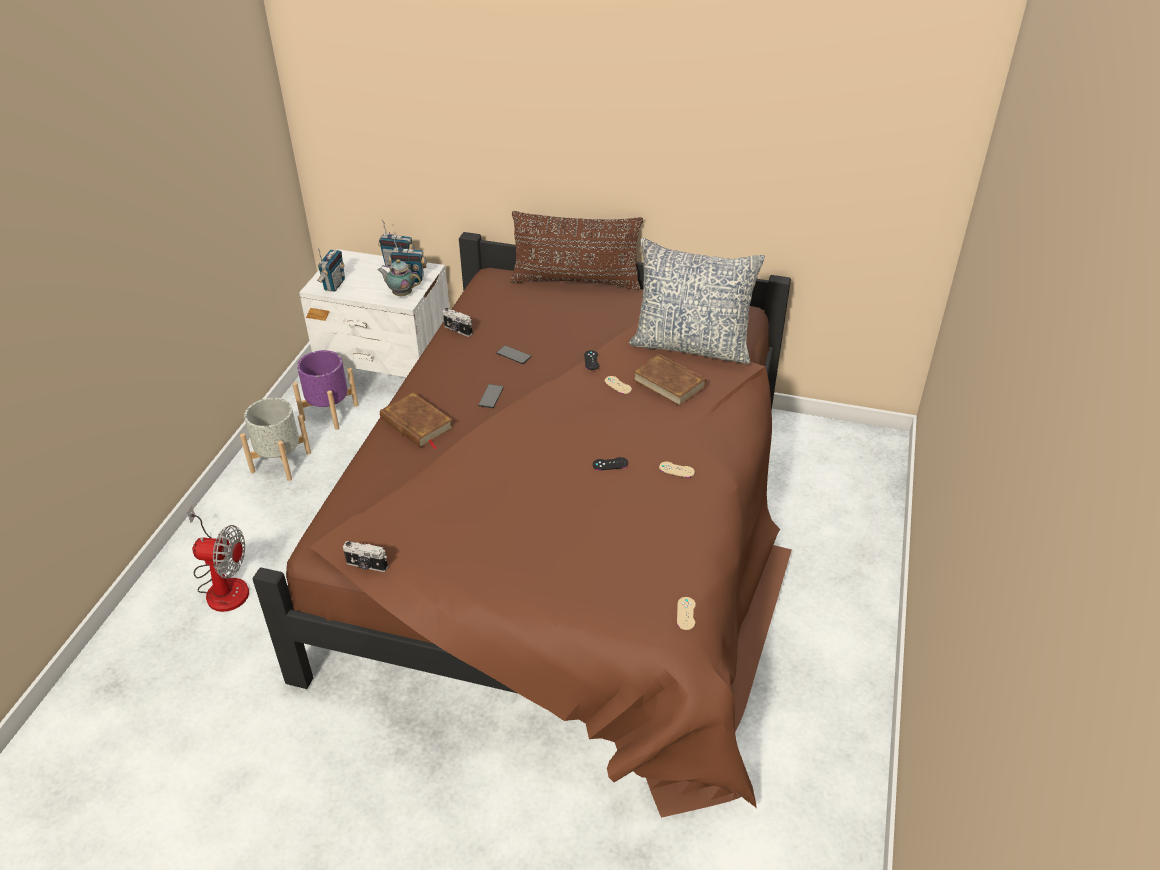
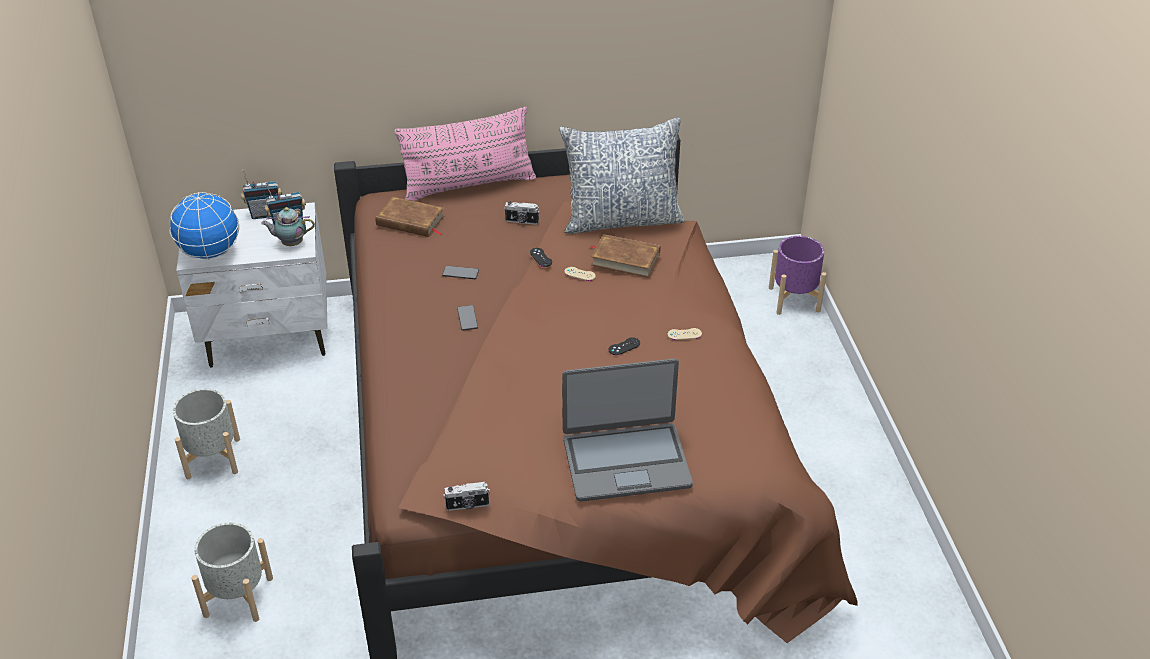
camera: 25 degrees left, 0 degrees up
fan [187,505,249,612] -> grey planter [191,522,273,622]
purple planter [292,350,359,430] -> purple planter moved to [769,236,827,315]
radio [317,248,345,292] -> globe [169,192,239,260]
brown book [380,392,454,449] -> brown book moved to [375,196,444,237]
camera [443,308,473,337] -> camera moved to [504,201,540,225]
brown pillow [511,211,643,290] -> pink pillow [395,107,536,201]
beige game controller [677,597,696,630] -> none
none -> laptop [562,359,693,502]

